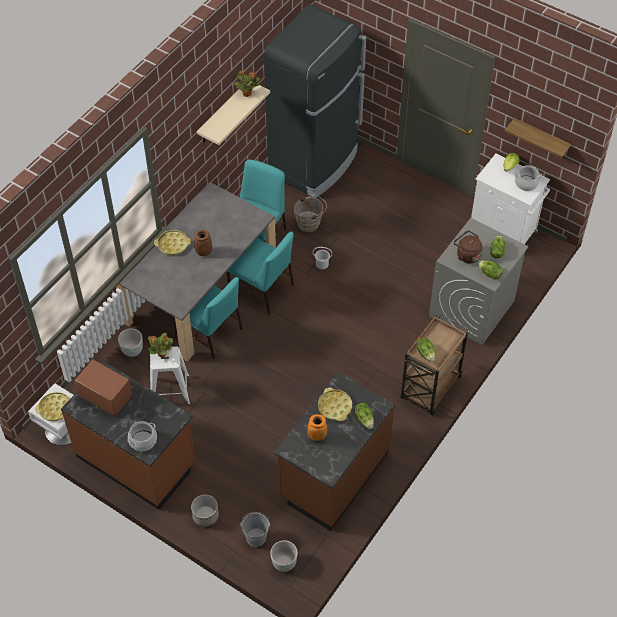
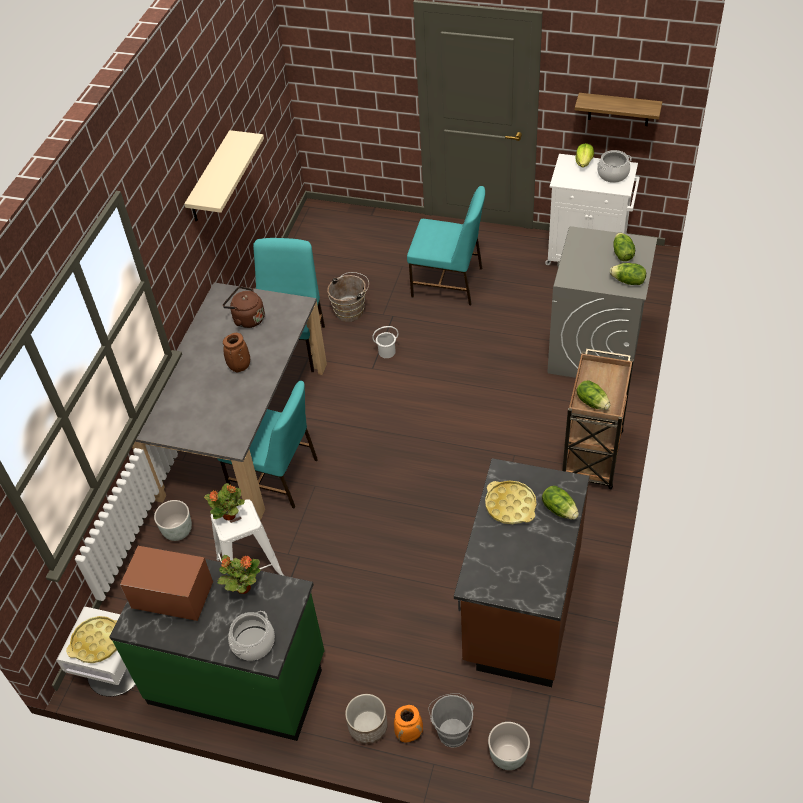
camera: 15 degrees left, 5 degrees down
brown counter [61,362,196,510] -> green counter [110,548,325,741]
yellow tray [154,230,191,255] -> none
turquoise chair [227,231,294,315] -> turquoise chair moved to [407,186,485,305]
potted plant [233,70,260,97] -> potted plant moved to [217,555,260,594]
black fridge [264,5,366,198] -> none
orange vase [307,414,327,441] -> orange vase moved to [394,705,423,743]
brown kettle [453,230,483,263] -> brown kettle moved to [223,286,265,328]

